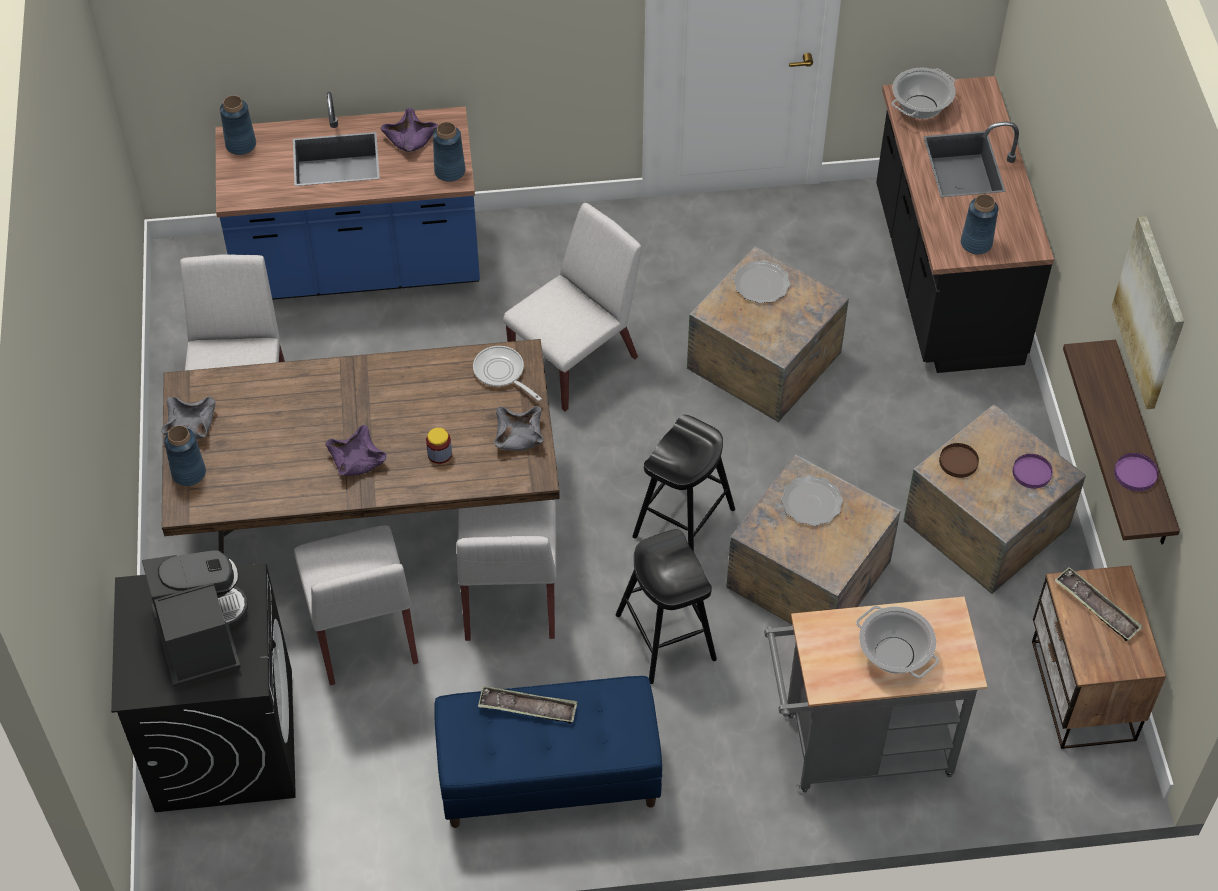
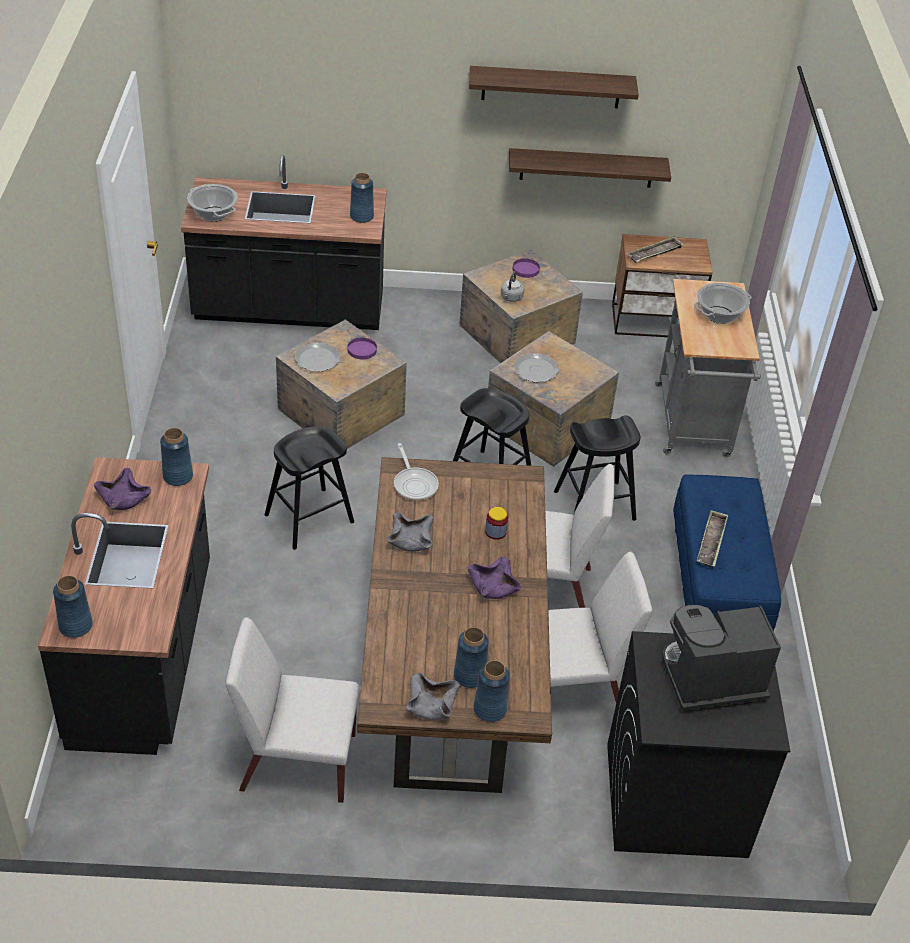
camera: 85 degrees left, 10 degrees down
blue counter [215,92,480,300] -> black counter [38,457,210,755]
frying pan [473,346,542,401] -> frying pan turned 75 degrees counterclockwise [394,443,439,501]
grey bowl [494,406,544,451] -> grey bowl moved to [387,512,434,552]
white chair [503,203,642,411] -> black stool [265,426,354,550]
brown plate [939,443,979,478] -> grey kettle [501,271,524,302]
picture [1112,216,1184,409] -> shelf [469,66,639,108]
purple plate [1114,453,1158,491] -> purple plate moved to [348,338,377,359]
none -> blue vase [454,627,489,688]

